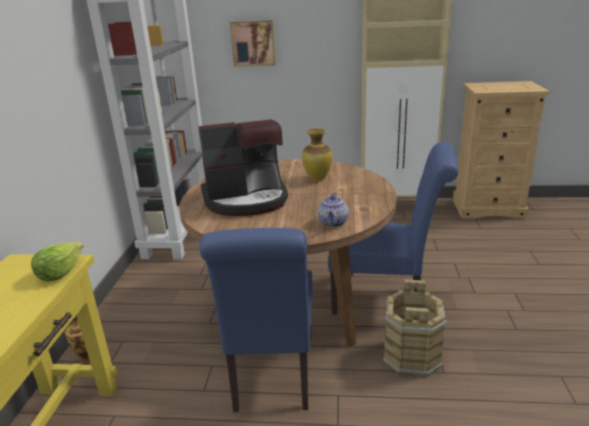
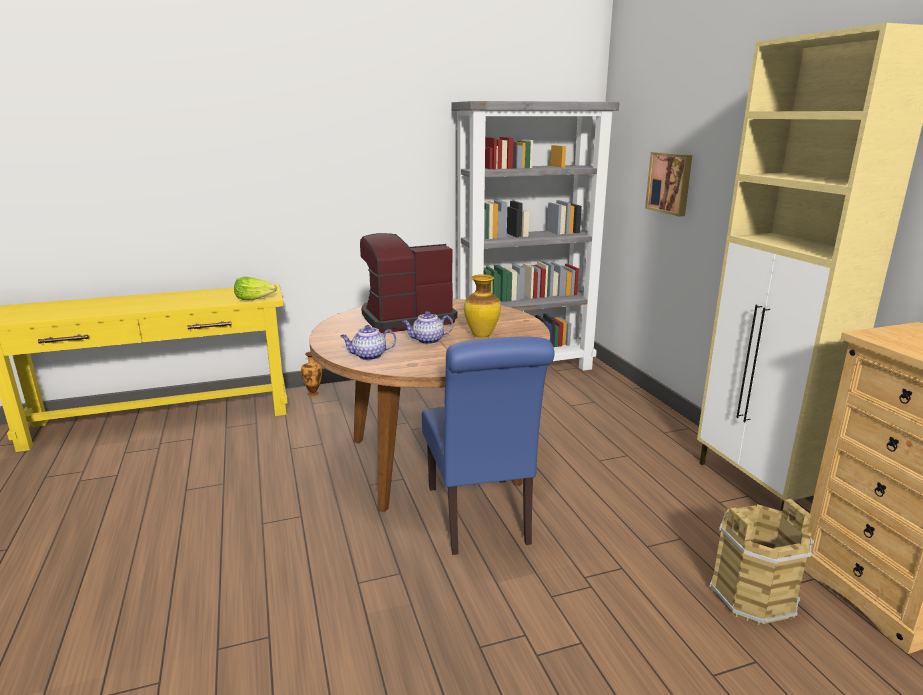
camera: 65 degrees right, 5 degrees down
coffee machine [198,119,288,216] -> coffee machine turned 105 degrees clockwise [360,233,458,333]
blue chair [199,228,313,412] -> none
brown bucket [383,279,447,376] -> brown bucket moved to [710,499,814,626]
none -> teapot [402,311,453,344]

